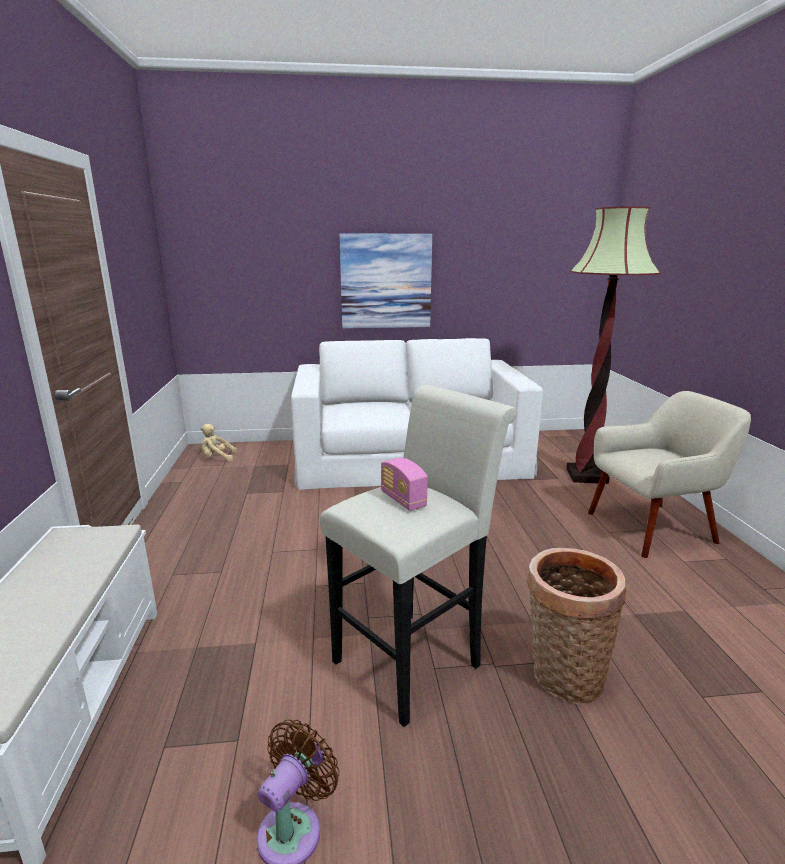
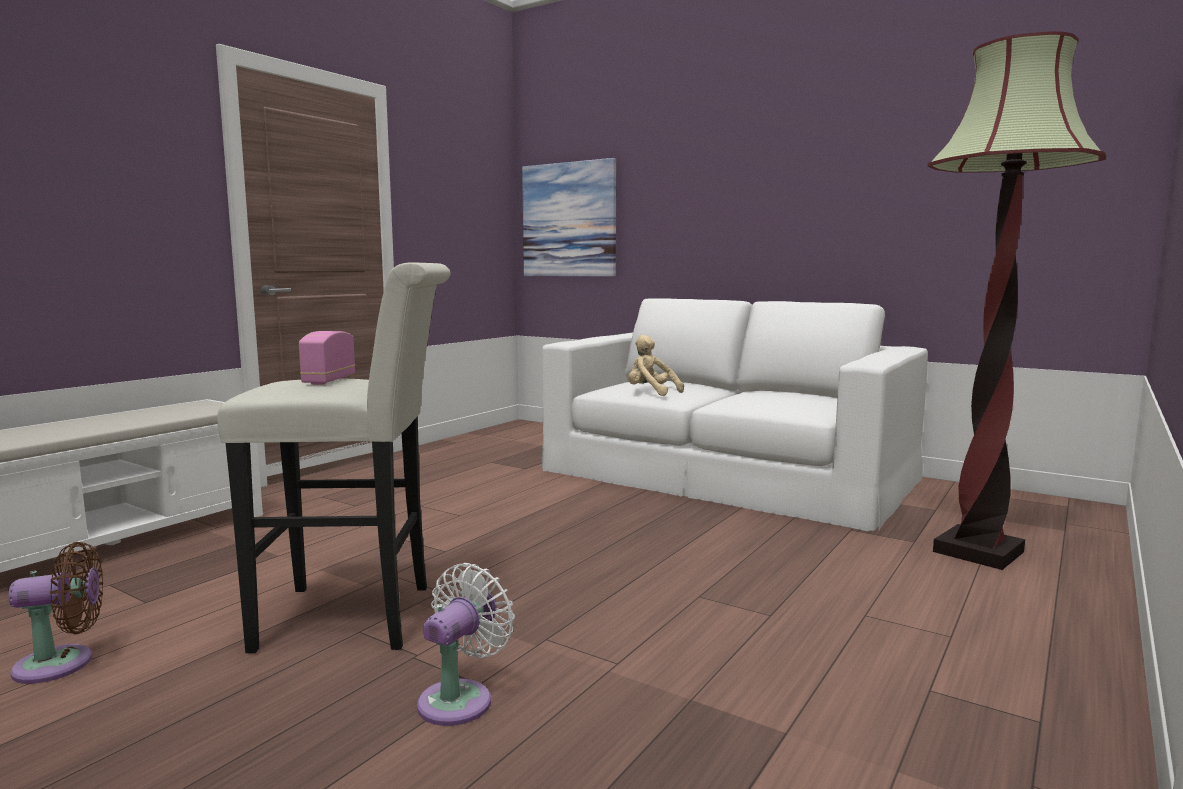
camera: 40 degrees right, 10 degrees down
beige plush toy [201,424,237,462] -> beige plush toy moved to [628,335,684,396]
picture [339,234,432,328] -> picture moved to [522,158,616,277]
basket [527,548,626,704] -> white fan [417,563,515,726]
beige armchair [588,391,751,558] -> none

